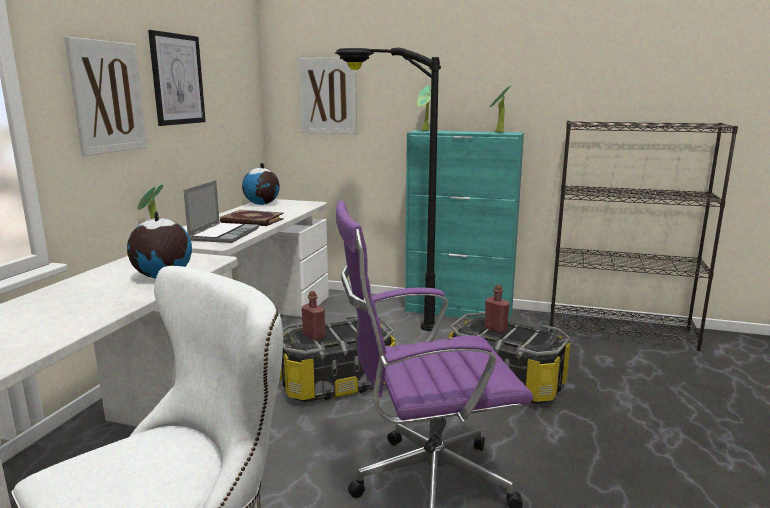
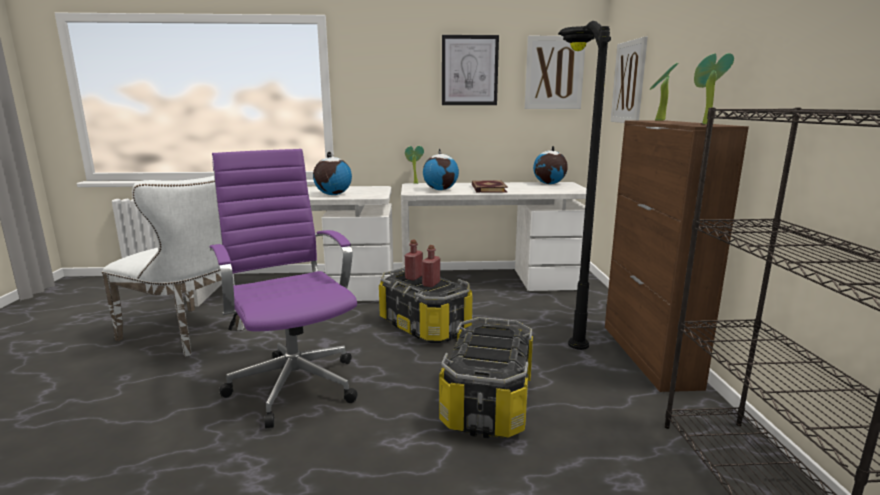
camera: 70 degrees right, 0 degrees up
picture [65,37,147,156] -> picture moved to [525,36,585,109]
laptop [183,180,259,243] -> globe [423,149,459,190]
turquoise cabinet [405,130,524,322] -> brown cabinet [605,120,749,392]
red bottle [485,285,510,333] -> red bottle moved to [422,245,440,287]

